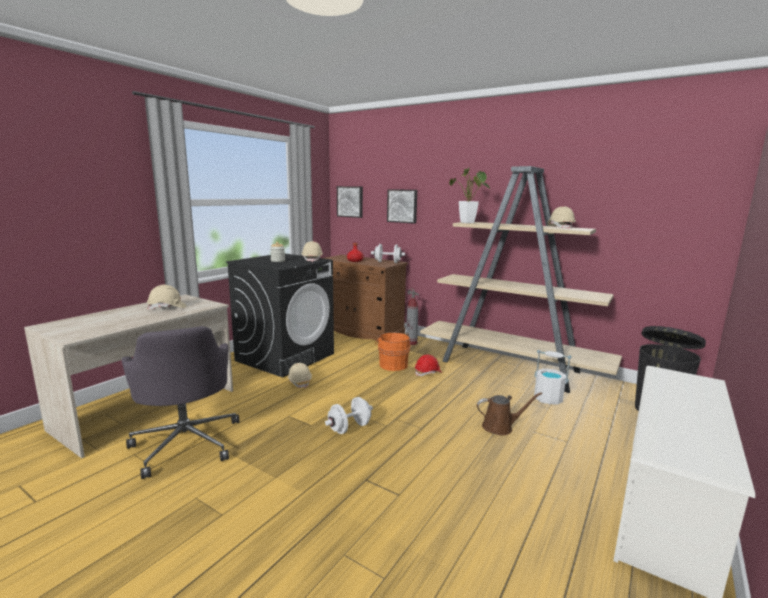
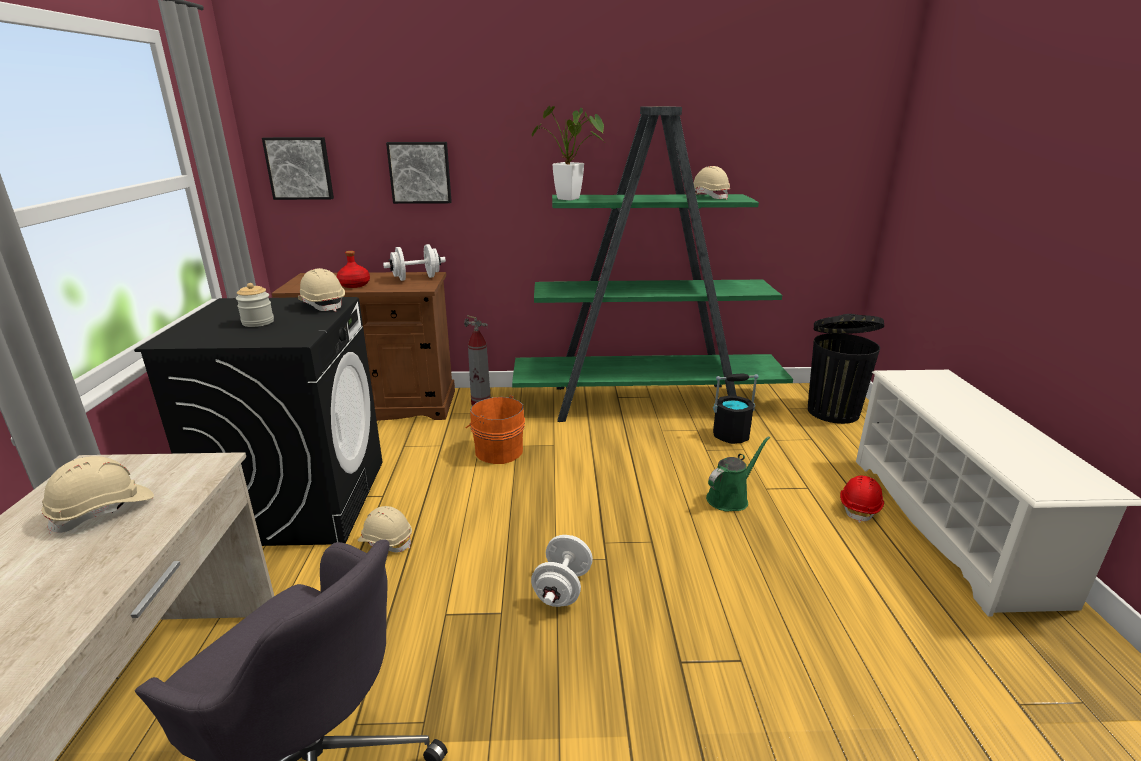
camera: 35 degrees left, 10 degrees up
red hard hat [415,355,443,376] -> red hard hat moved to [840,475,884,523]
beige bookcase [420,166,622,393] -> green bookcase [512,106,793,422]
brown watering can [477,392,542,435] -> green watering can [706,436,770,512]
white bucket [534,350,572,404] -> black bucket [713,374,759,444]

